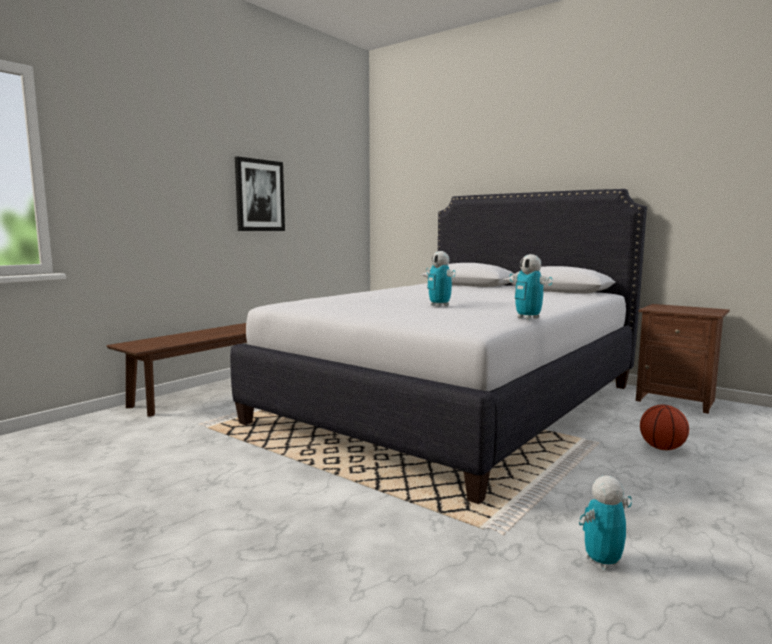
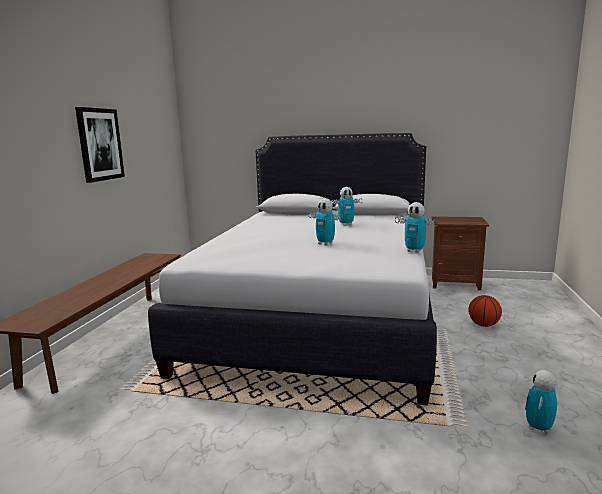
camera: 25 degrees left, 5 degrees up
none -> toy robot [331,187,362,226]

